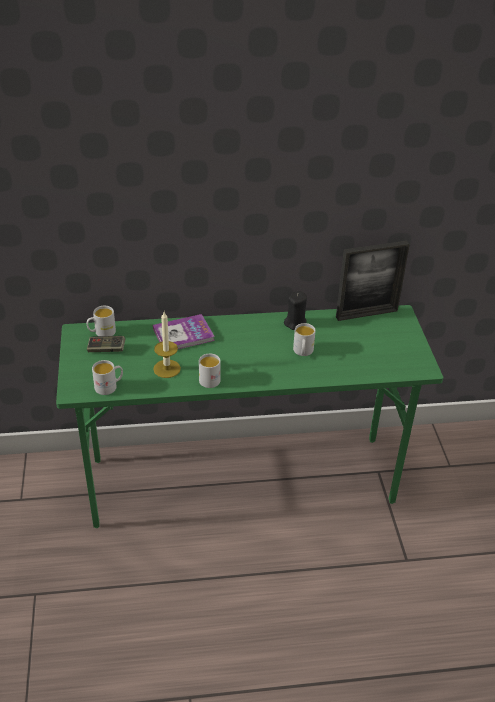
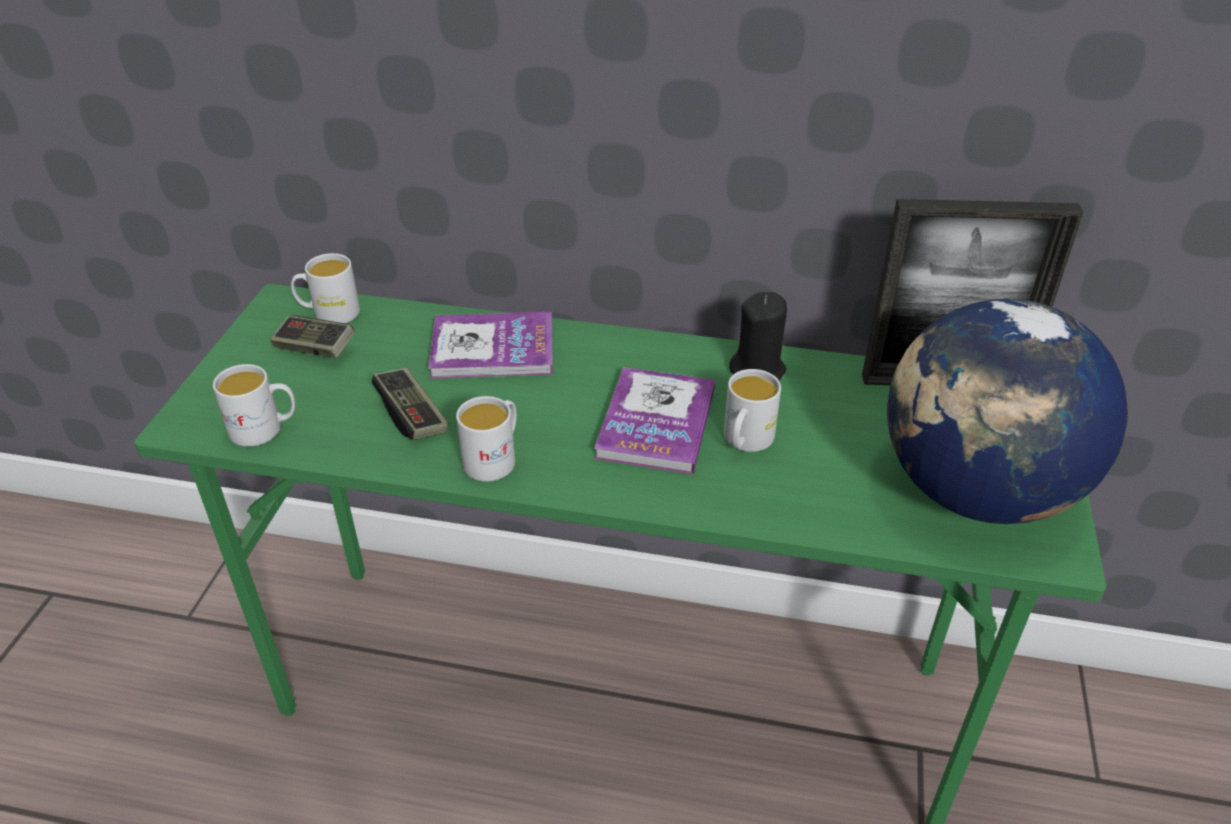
camera: 20 degrees right, 0 degrees up
candle [153,312,181,378] -> game controller [372,368,448,440]
none -> book [594,367,715,475]
none -> globe [887,299,1128,524]

